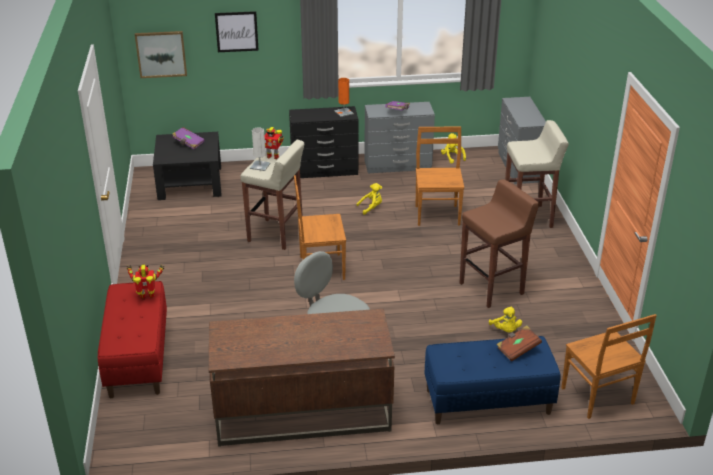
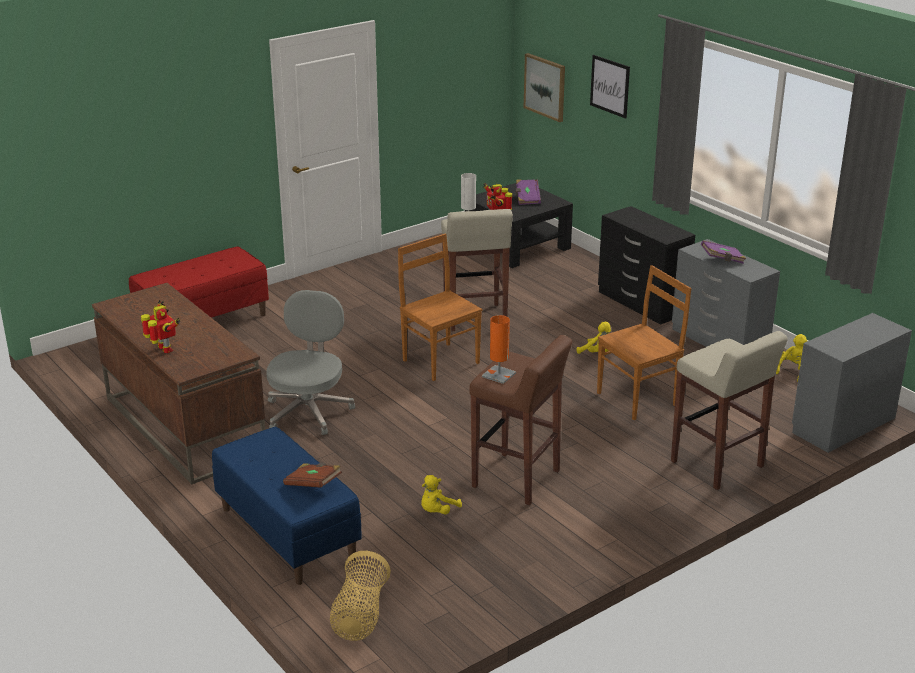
camera: 60 degrees right, 5 degrees down
toy robot [127,264,164,299] -> toy robot moved to [141,300,181,353]
orange table lamp [335,78,354,117] -> orange table lamp moved to [482,315,516,384]
brown chair [561,314,657,419] -> basket [330,551,391,641]

